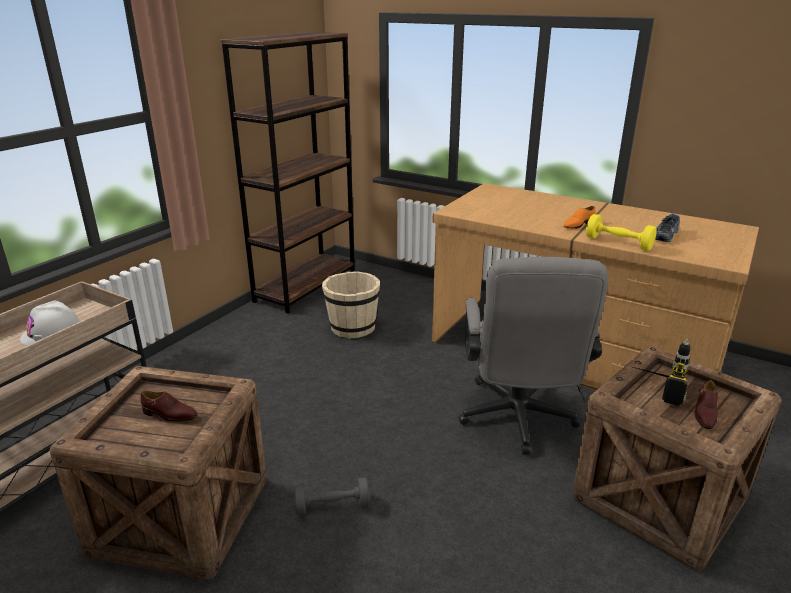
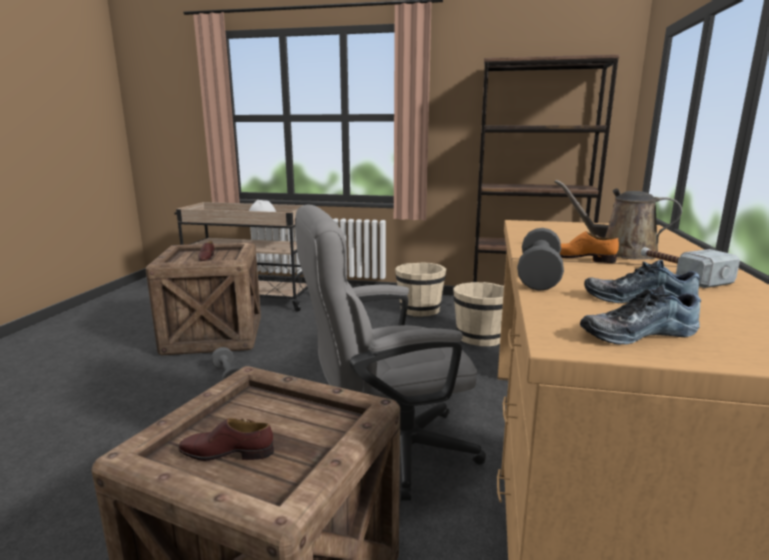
camera: 70 degrees right, 10 degrees down
yellow dumbbell [586,214,657,251] -> grey dumbbell [517,228,564,291]
power drill [633,339,690,406] -> none
none -> beige bucket [395,262,446,317]
none -> brown watering can [555,180,682,260]
none -> shoe [580,285,701,345]
none -> hammer [641,247,740,288]

